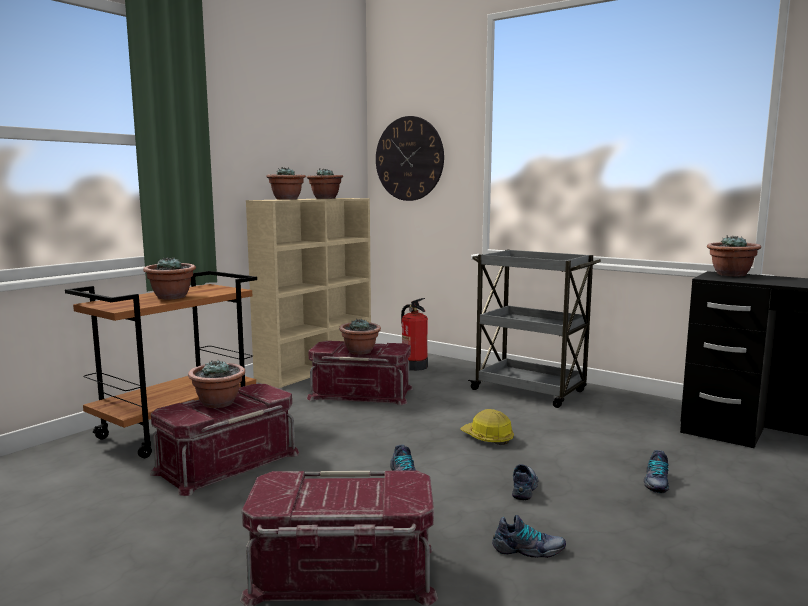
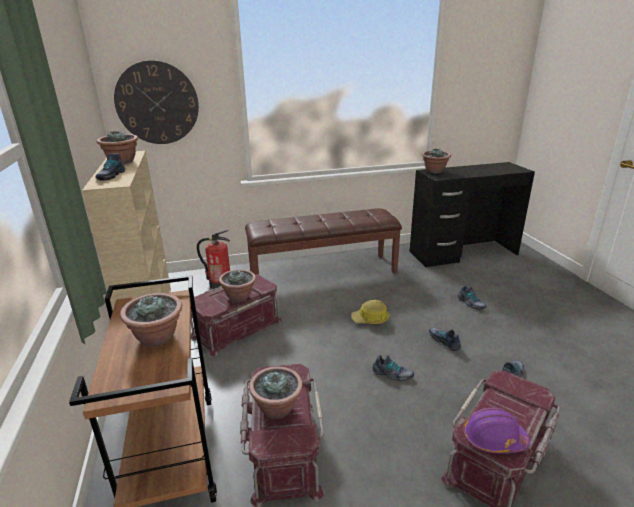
camera: 50 degrees left, 15 degrees up
potted plant [266,167,306,200] -> shoe [95,153,125,181]
grey cart [468,249,601,408] -> brown bench [245,208,402,275]
none -> purple hard hat [463,408,530,454]

